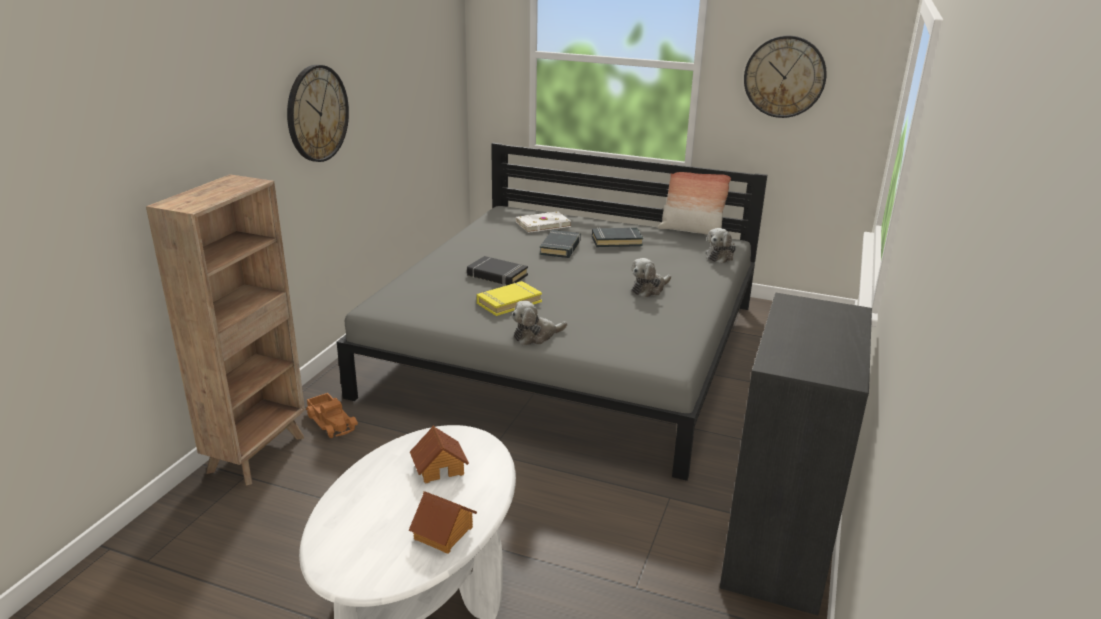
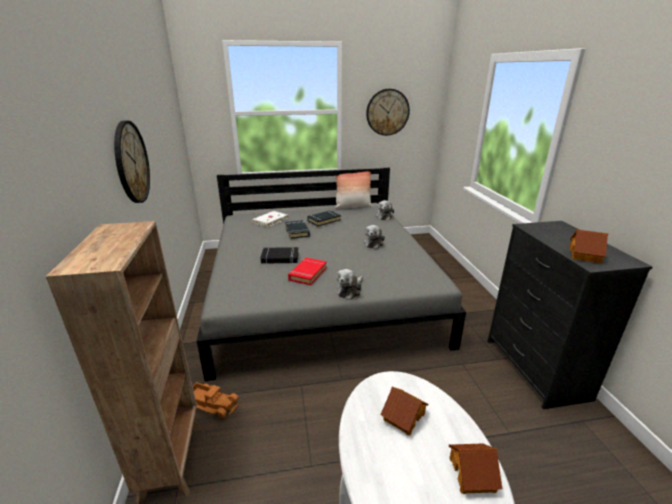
camera: 30 degrees left, 0 degrees up
yellow book [477,281,542,316] -> red book [288,258,327,285]
none -> toy house [569,229,608,264]

